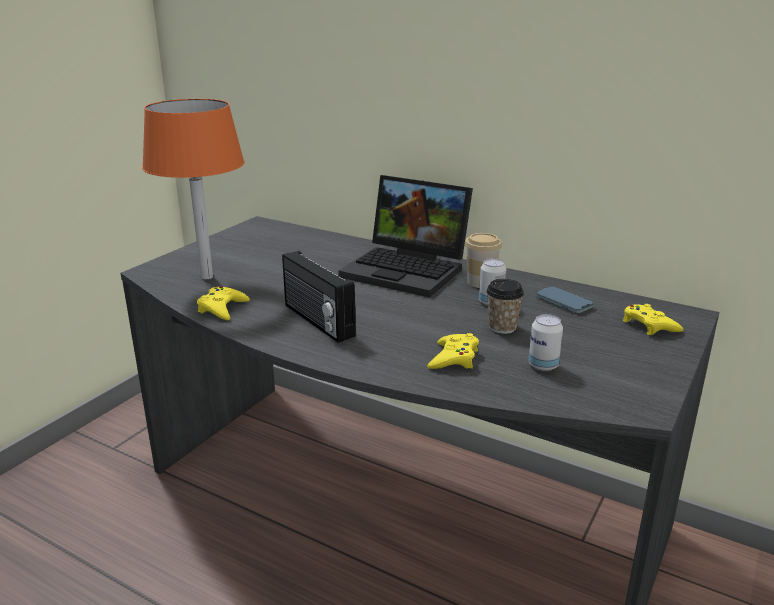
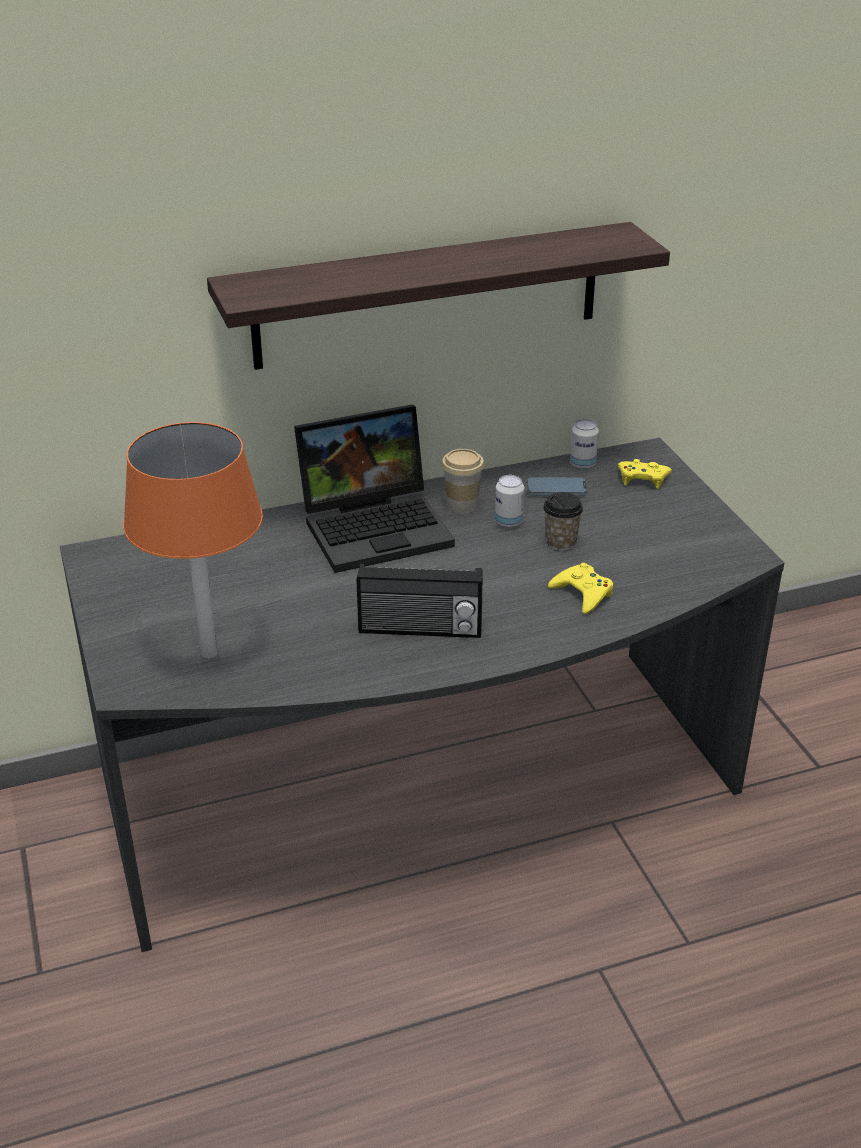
camera: 50 degrees left, 10 degrees up
yellow game controller [197,286,250,320] -> none
can [529,314,563,371] -> can moved to [570,419,599,469]
none -> shelf [207,222,670,370]

